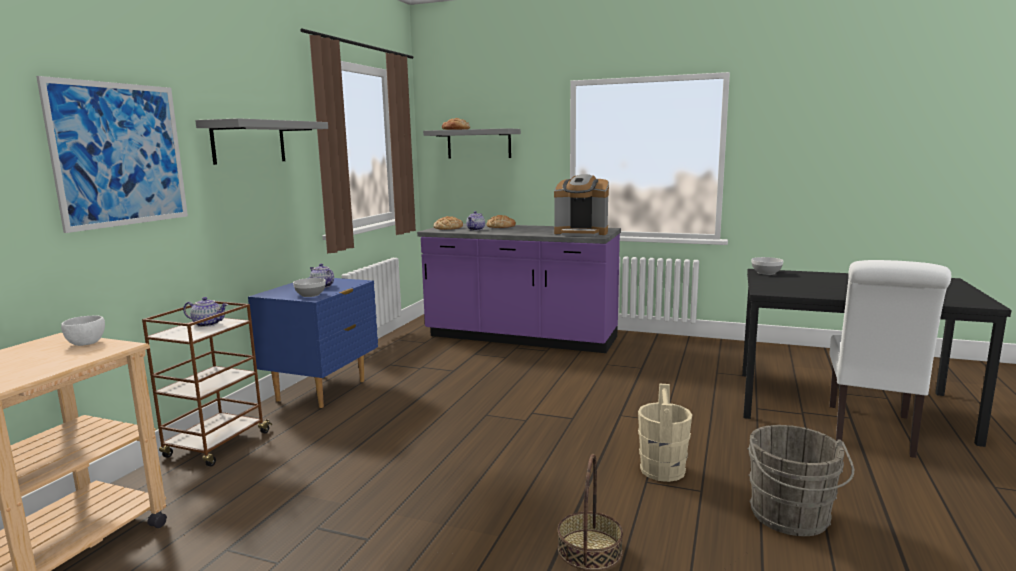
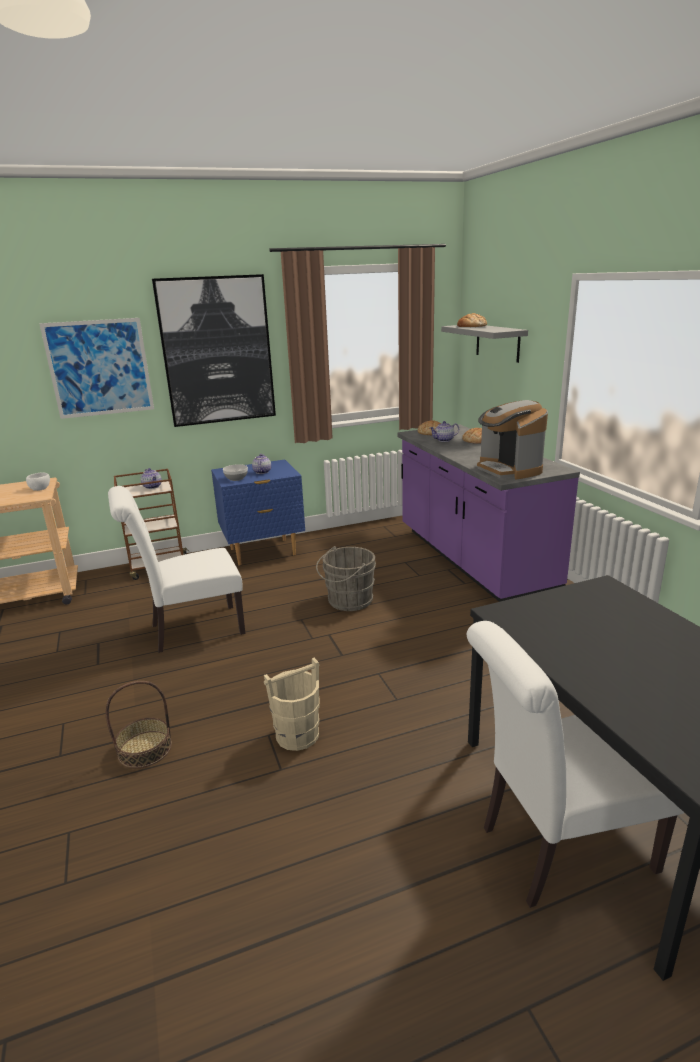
camera: 50 degrees right, 10 degrees up
grey shelf [195,118,328,165] -> picture [152,274,276,427]
grey bucket [748,425,854,536] -> grey bucket moved to [316,546,376,611]
bowl [752,257,783,275] -> none
none -> white chair [108,486,245,653]

